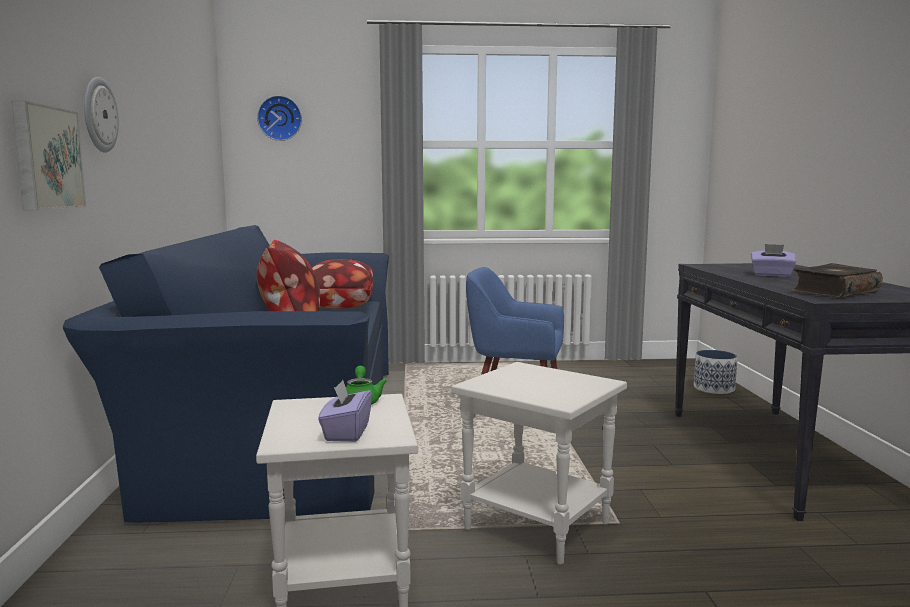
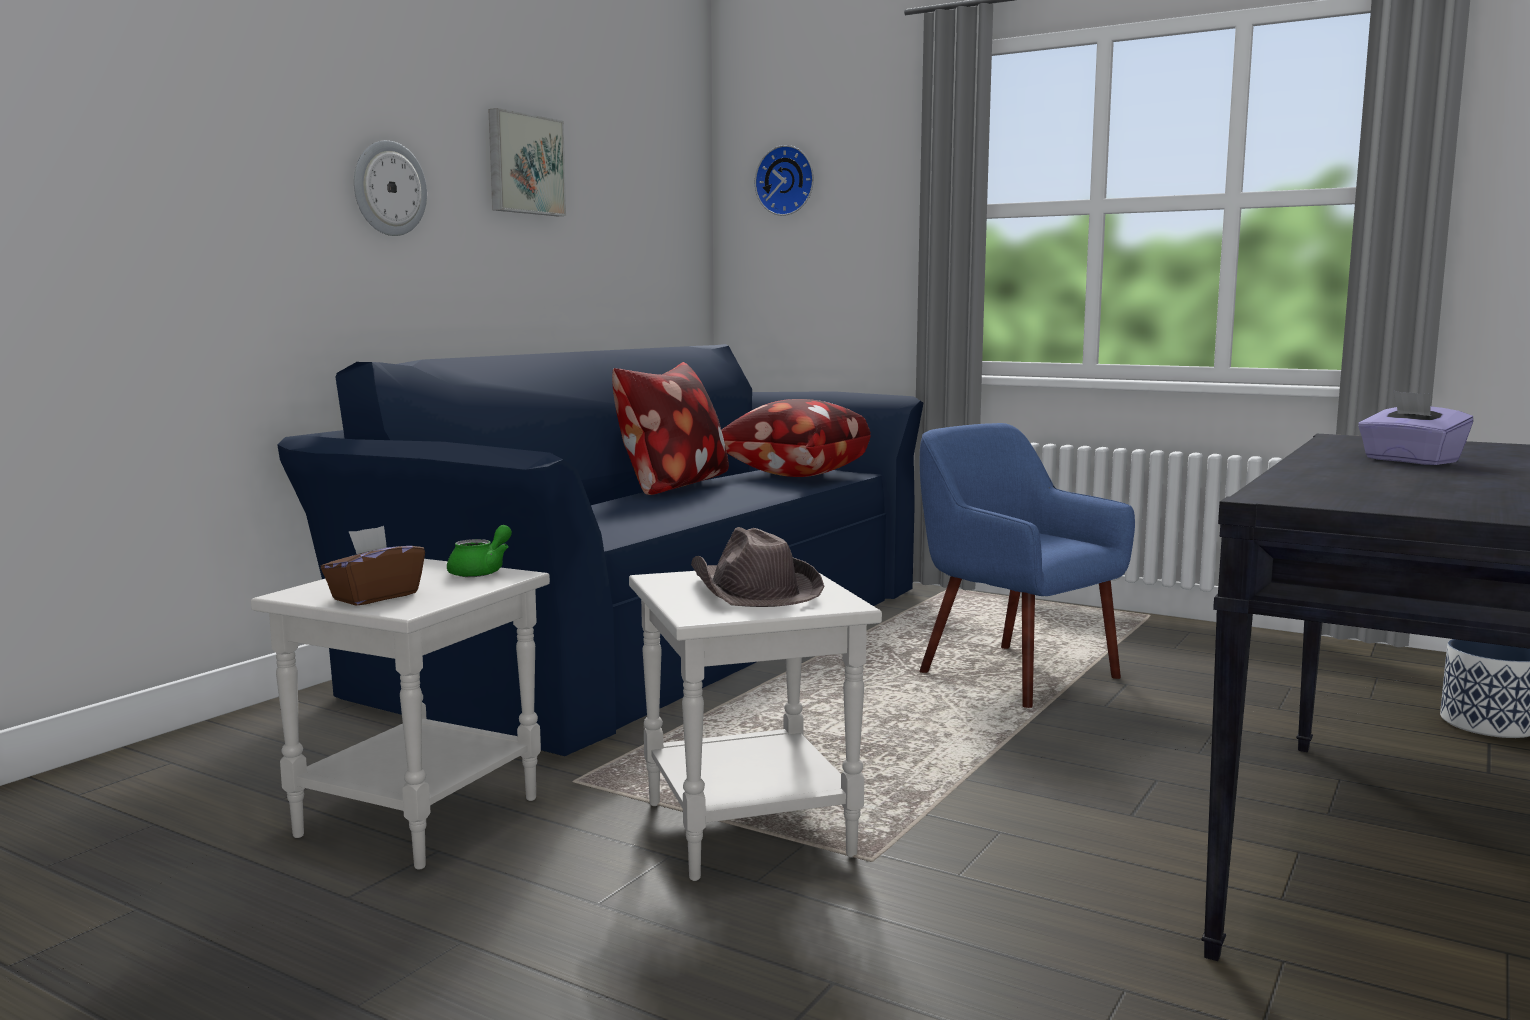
camera: 35 degrees right, 0 degrees up
picture [11,101,86,210] -> picture moved to [488,108,566,216]
purple tissue box [318,380,372,442] -> brown tissue box [321,526,425,606]
book [791,263,883,298] -> none
none -> brown hat [691,527,824,607]

